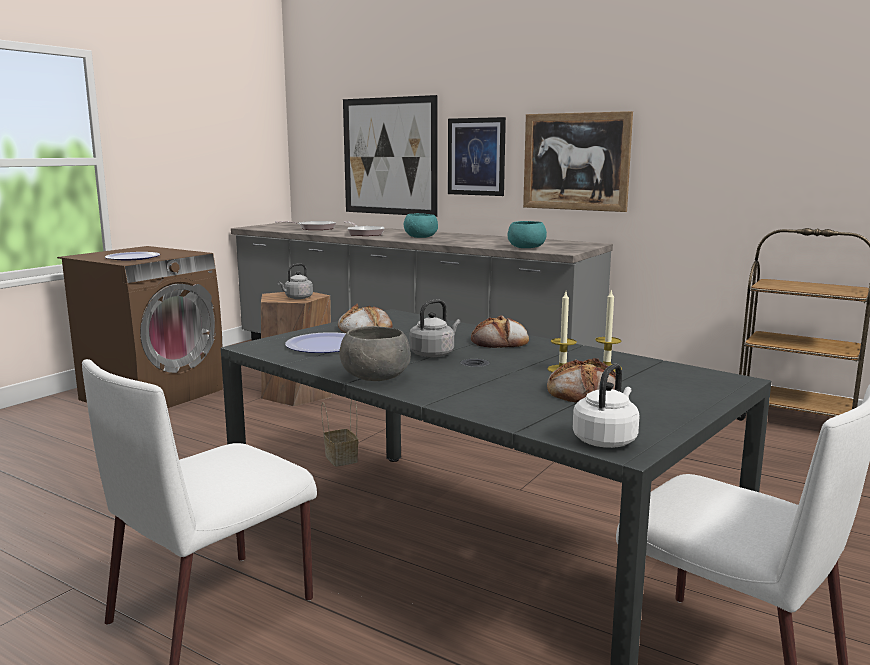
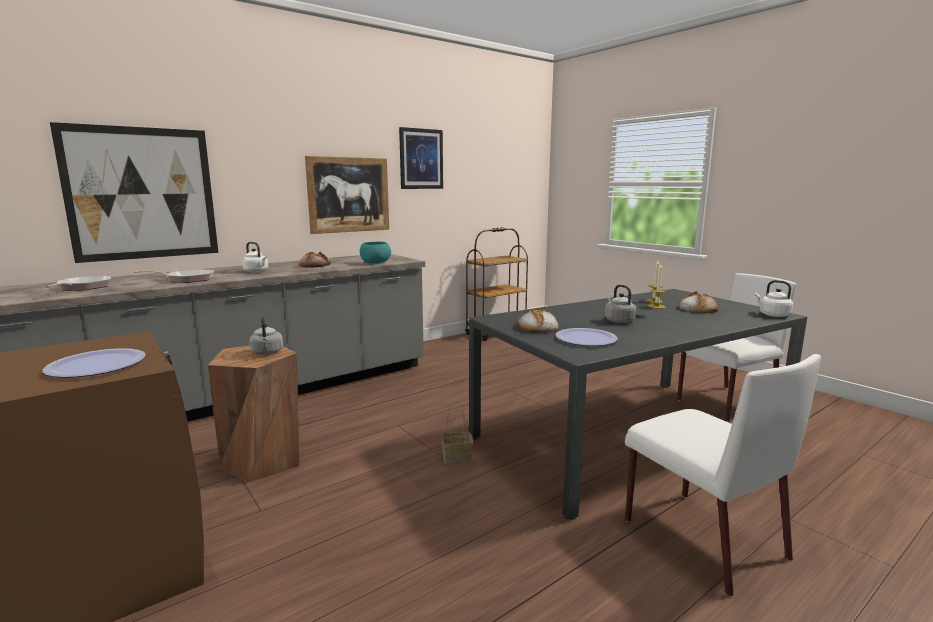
camera: 70 degrees left, 0 degrees up
grey bowl [339,326,411,381] -> none
turquoise bowl [404,213,438,238] -> white kettle [242,242,268,272]
picture [448,117,506,196] -> picture moved to [399,127,443,189]
bread [471,315,529,348] -> bread moved to [299,251,331,267]

